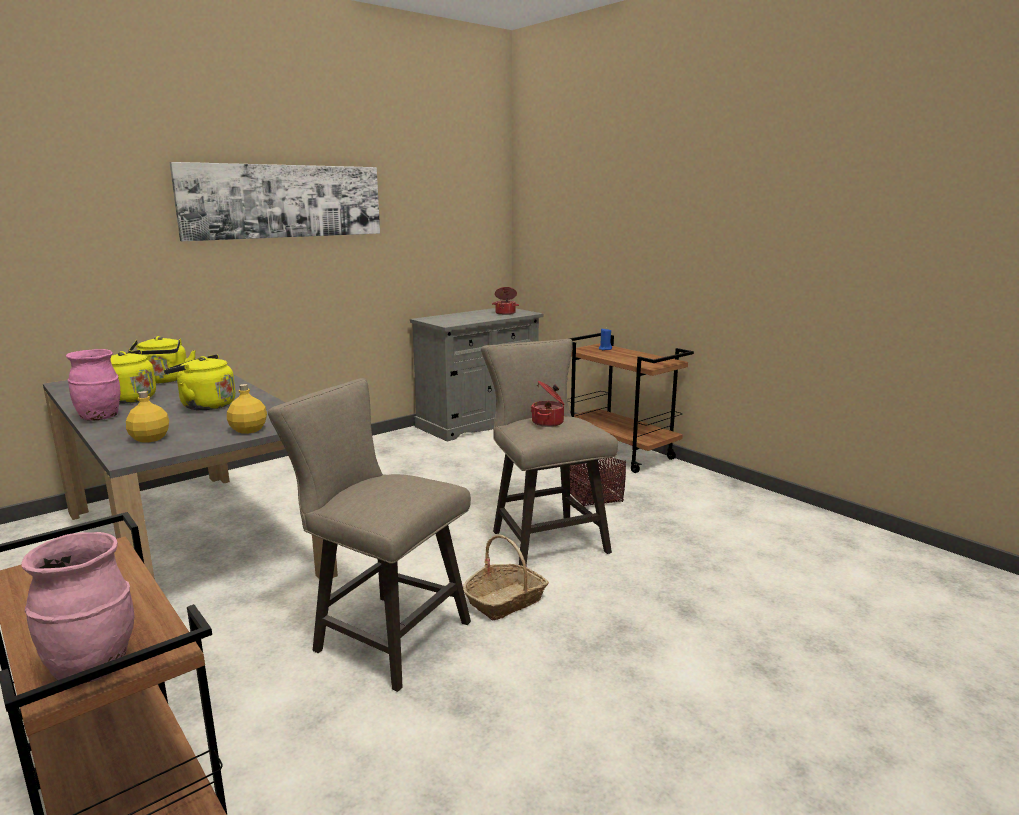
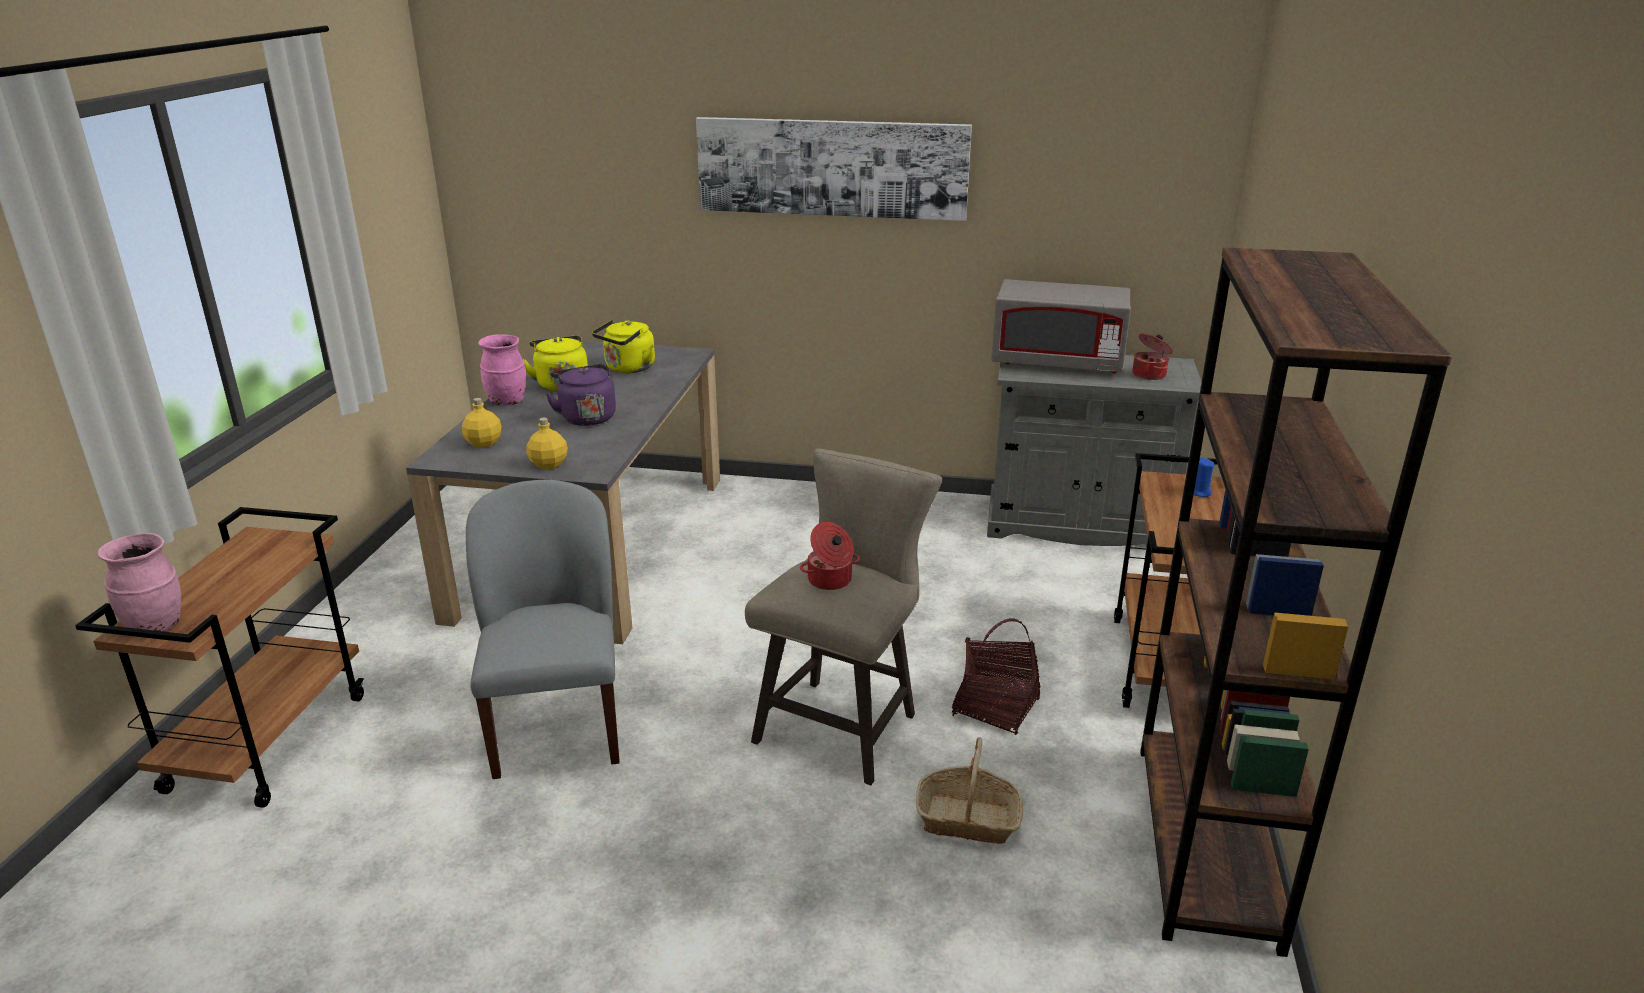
camera: 50 degrees right, 10 degrees up
yellow kettle [164,355,235,410] -> purple kettle [545,364,616,426]
beige stool [268,378,471,692] -> grey chair [466,480,620,779]
basket [463,535,549,621] -> basket moved to [916,737,1023,844]
none -> grey microwave [991,279,1131,373]
none -> brown bookcase [1140,247,1452,957]

